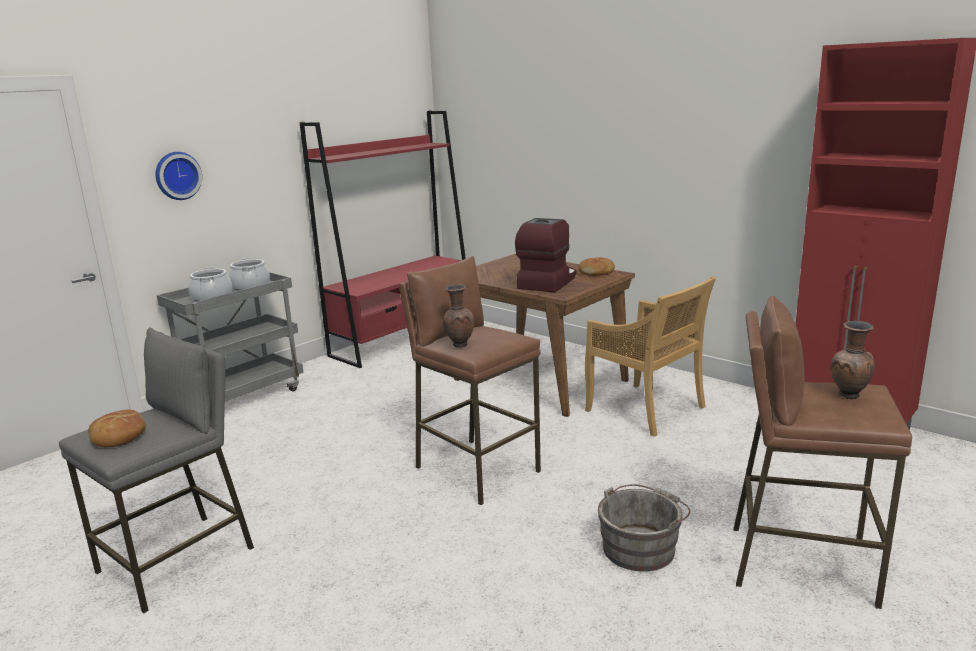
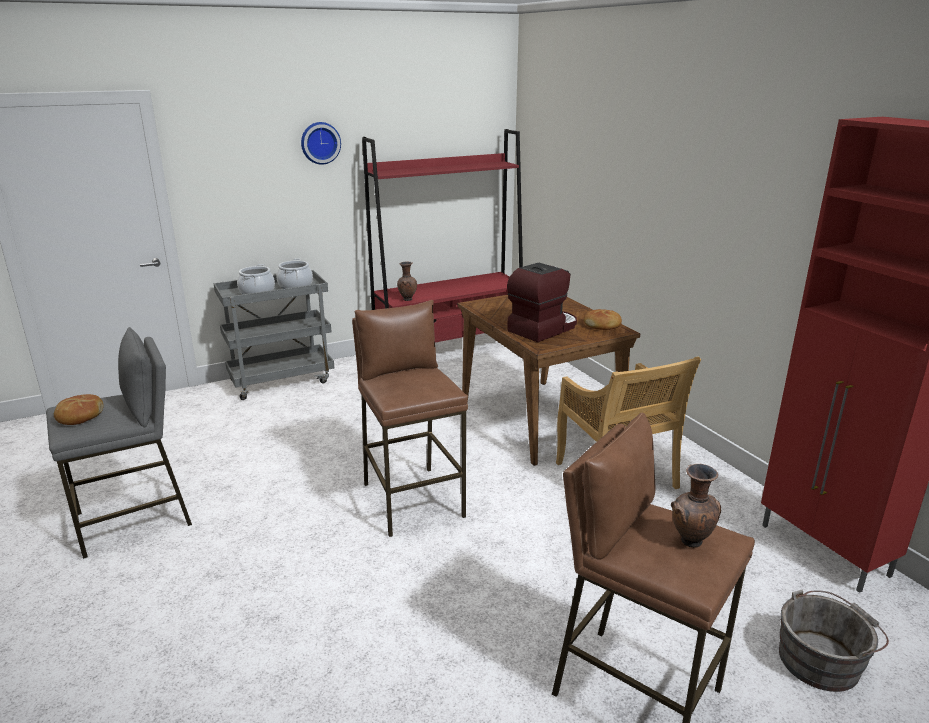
camera: 20 degrees right, 5 degrees up
wall clock [155,152,202,200] -> wall clock moved to [301,122,341,165]
brown vase [443,284,474,348] -> brown vase moved to [397,261,417,301]
grey bucket [598,484,691,572] -> grey bucket moved to [779,590,889,692]

